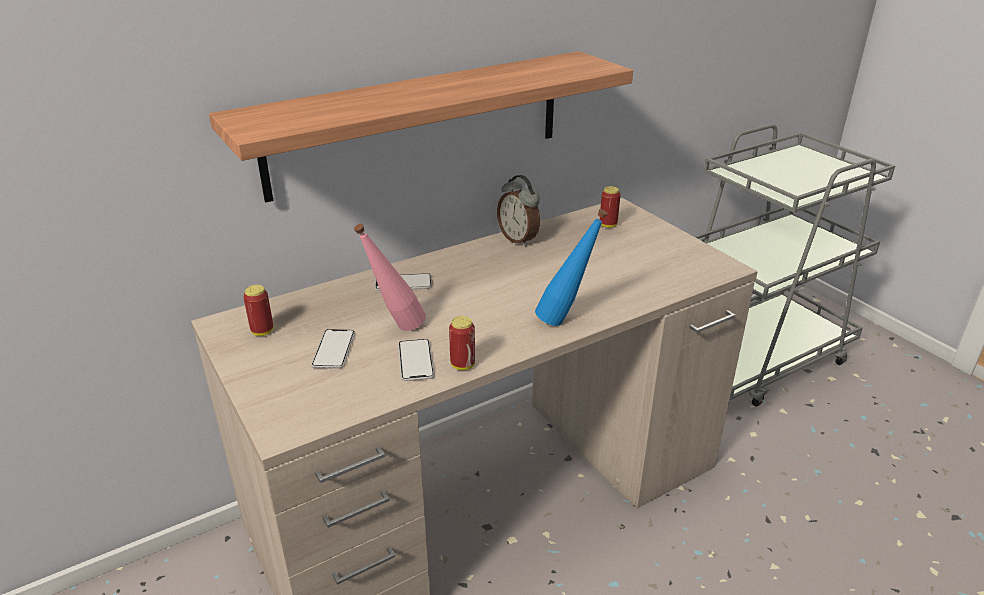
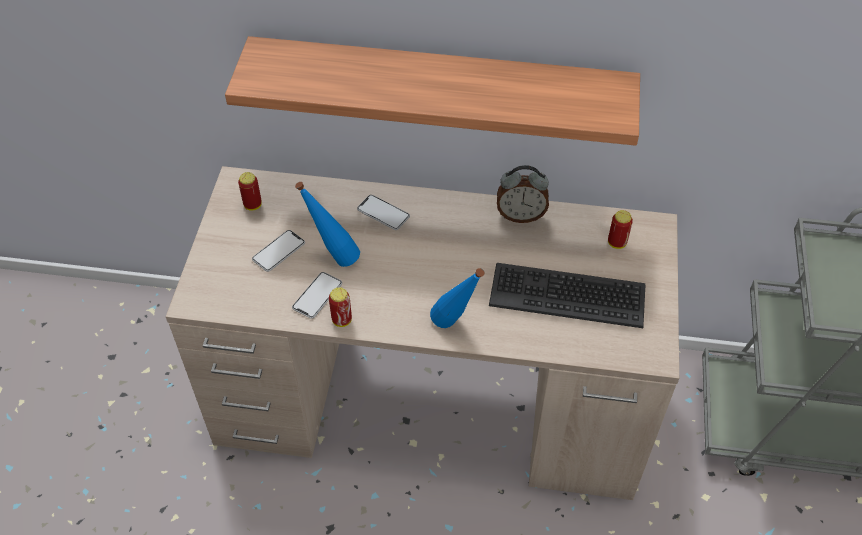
camera: 40 degrees right, 20 degrees up
pink bottle [354,224,426,331] -> blue bottle [295,182,360,267]
alarm clock [497,175,540,247] -> alarm clock turned 90 degrees counterclockwise [497,165,549,223]
none -> keyboard [489,263,645,328]

